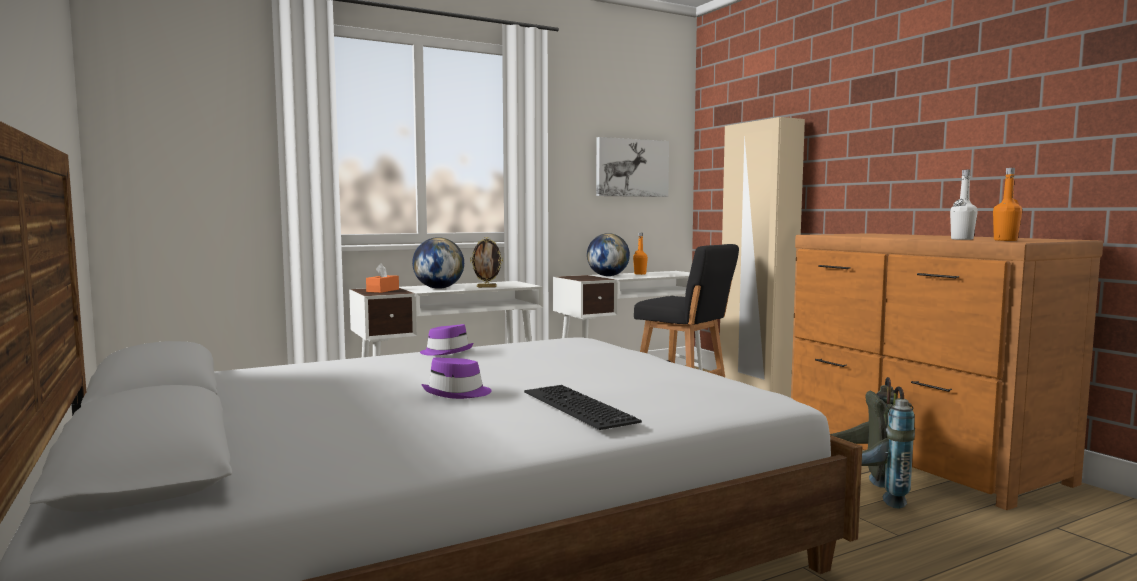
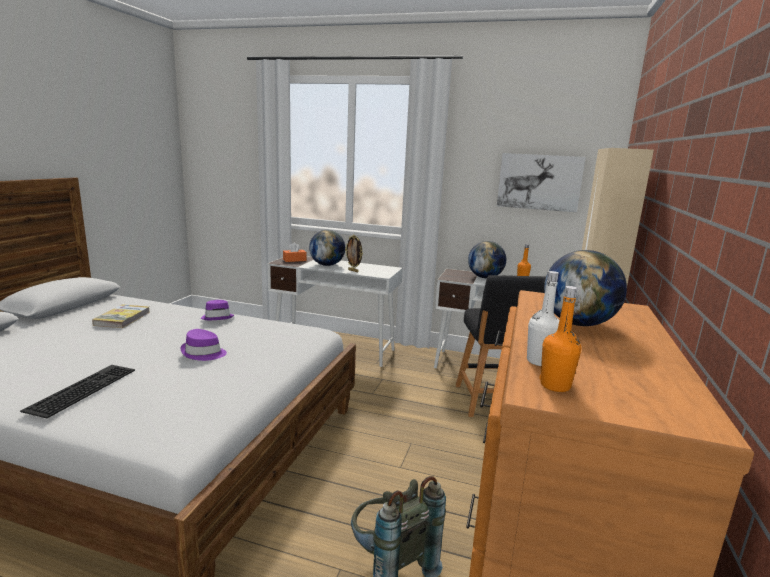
camera: 45 degrees right, 10 degrees up
purple hat [421,357,492,399] -> purple hat moved to [181,329,227,361]
none -> book [92,304,150,328]
none -> globe [544,250,627,326]

